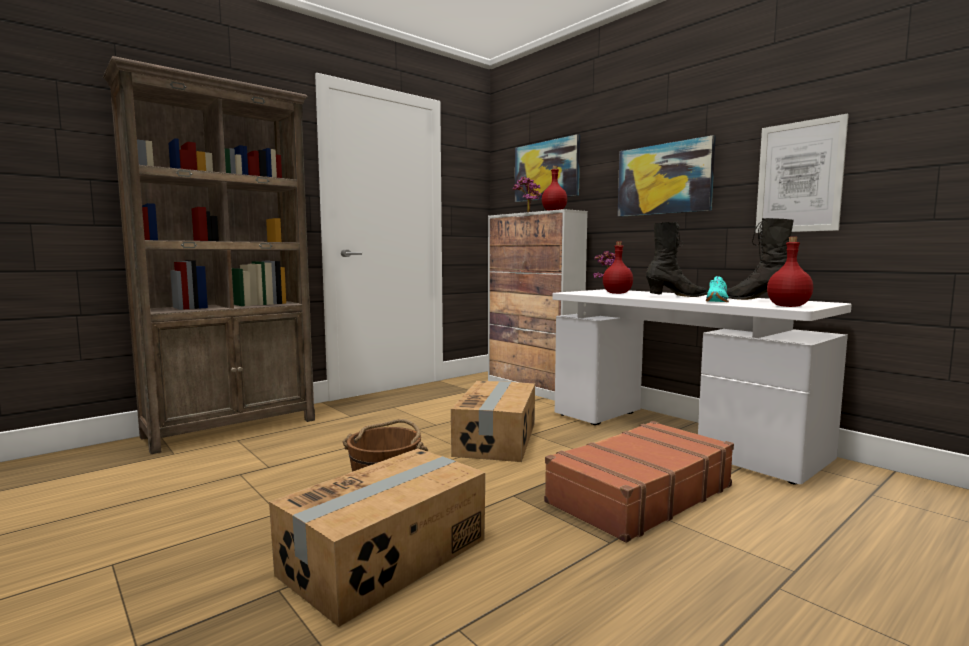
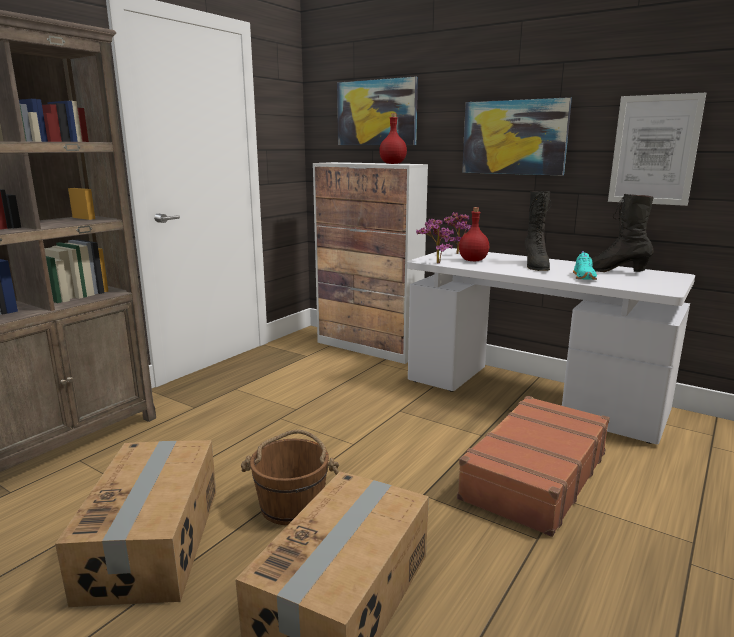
camera: 15 degrees left, 10 degrees up
cardboard box [451,381,535,462] -> cardboard box moved to [55,440,216,607]
potted plant [513,176,542,212] -> potted plant moved to [416,219,454,263]
black boot [646,222,707,297] -> black boot turned 120 degrees clockwise [525,191,551,271]
red bottle [767,237,813,307] -> none

